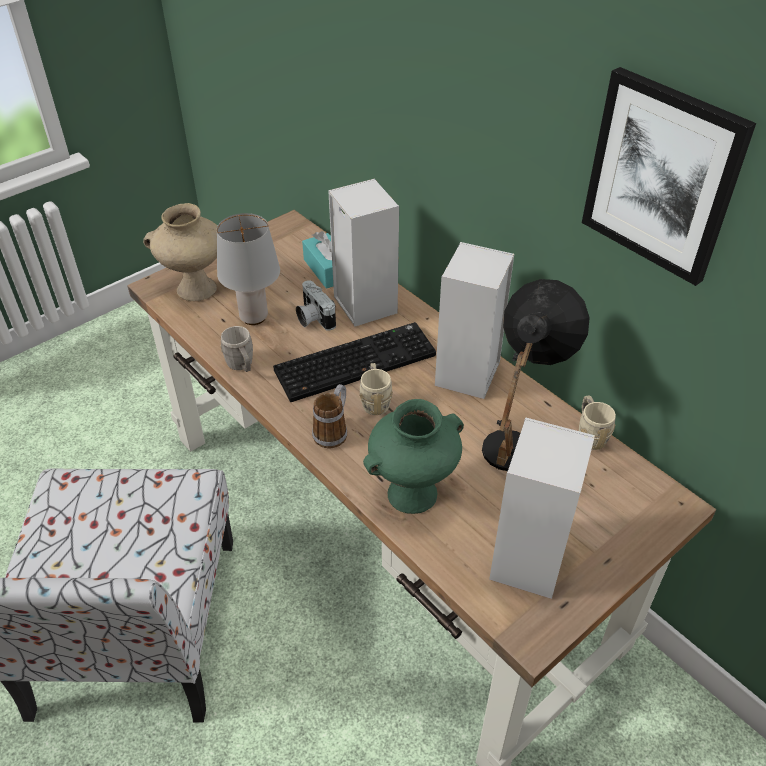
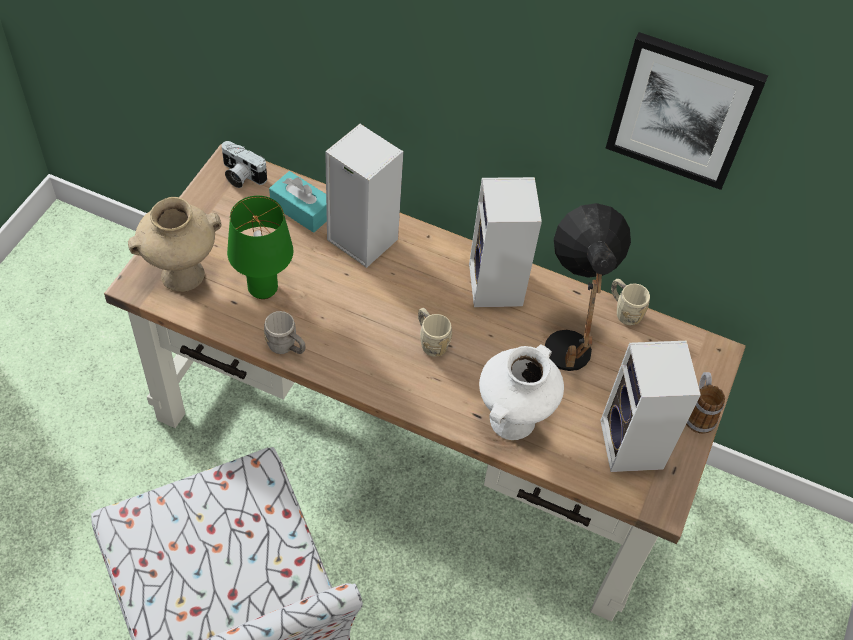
camera: 30 degrees left, 10 degrees up
grey table lamp [217,213,280,325] -> green table lamp [227,196,293,299]
keyboard [273,322,436,402] -> none
camera [296,280,336,331] -> camera moved to [221,141,267,188]
mug [312,384,347,448] -> mug moved to [686,372,725,434]
green vase [363,399,464,514] -> white vase [479,344,564,440]

